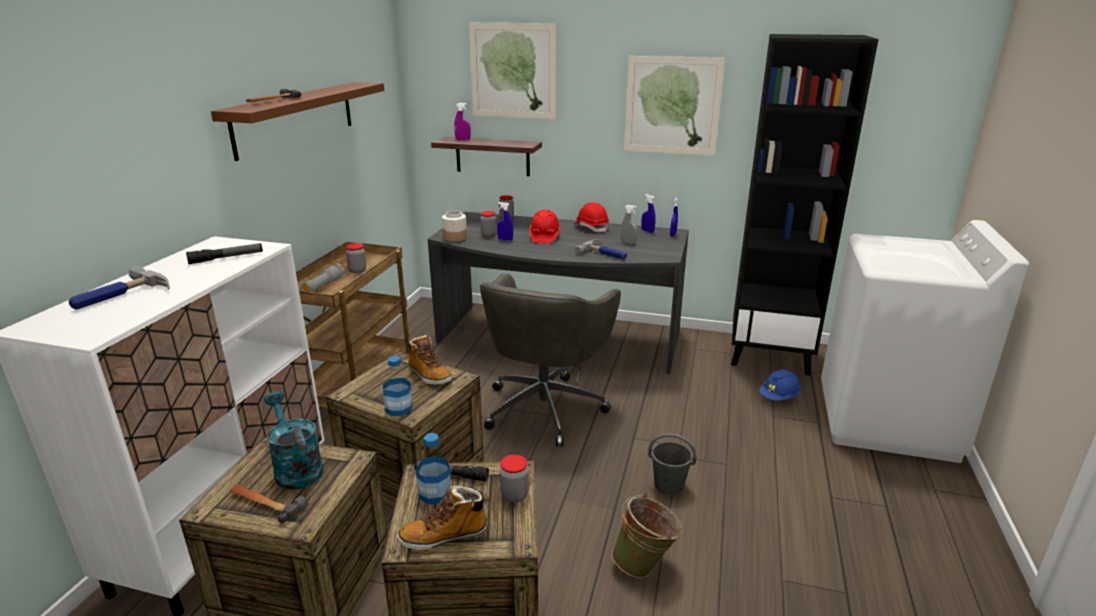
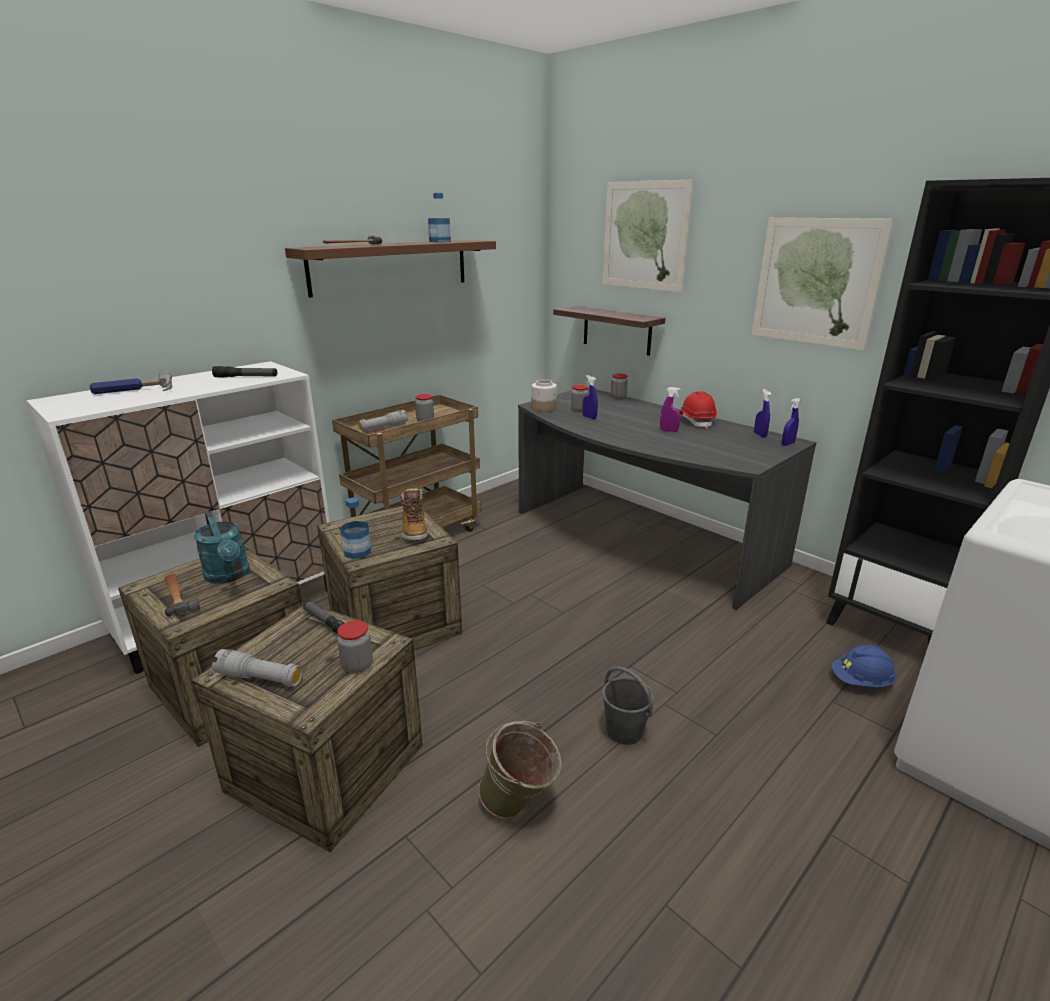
camera: 30 degrees right, 0 degrees up
turquoise watering can [264,391,323,490] -> turquoise watering can turned 150 degrees clockwise [194,511,250,584]
boot [397,485,488,550] -> grey flashlight [212,649,302,687]
bottle [416,433,451,505] -> bottle moved to [428,193,451,242]
purple spray bottle [454,103,471,140] -> purple spray bottle moved to [660,387,681,432]
grey office chair [479,273,621,447] -> none
red hard hat [529,210,560,243] -> none
hammer [574,239,627,259] -> none
grey spray bottle [621,205,637,244] -> none

